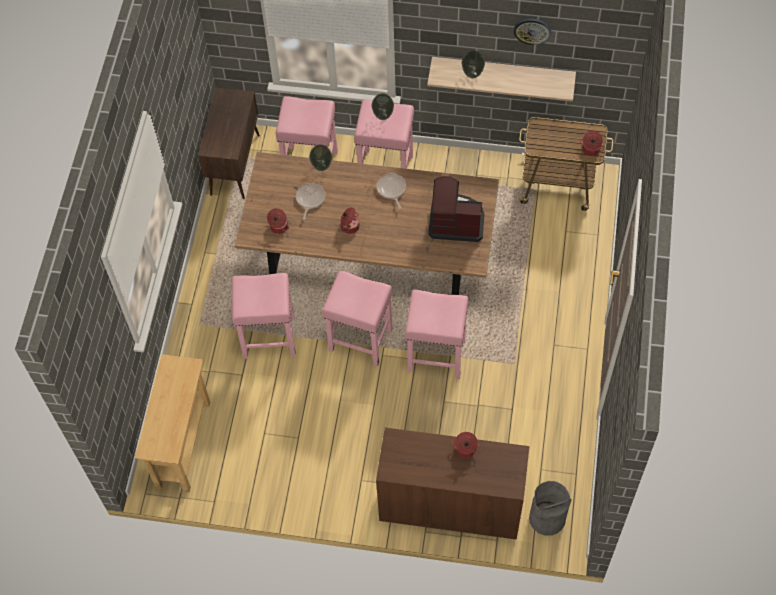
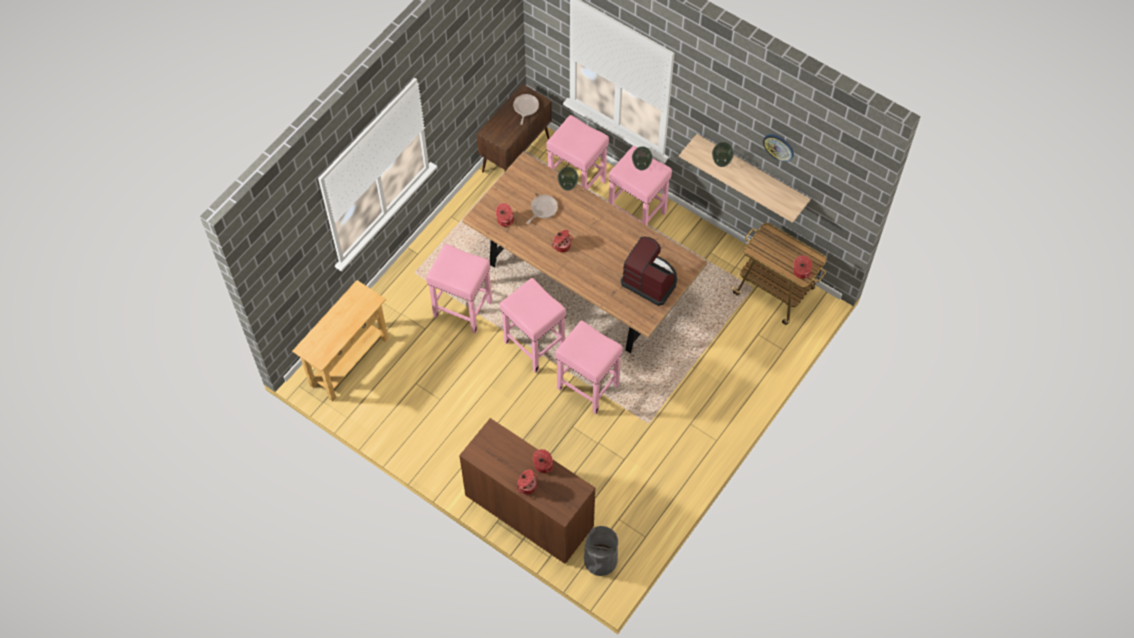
camera: 25 degrees right, 0 degrees up
frying pan [376,173,406,209] -> frying pan moved to [513,94,539,125]
none -> cooking pot [516,470,538,494]

